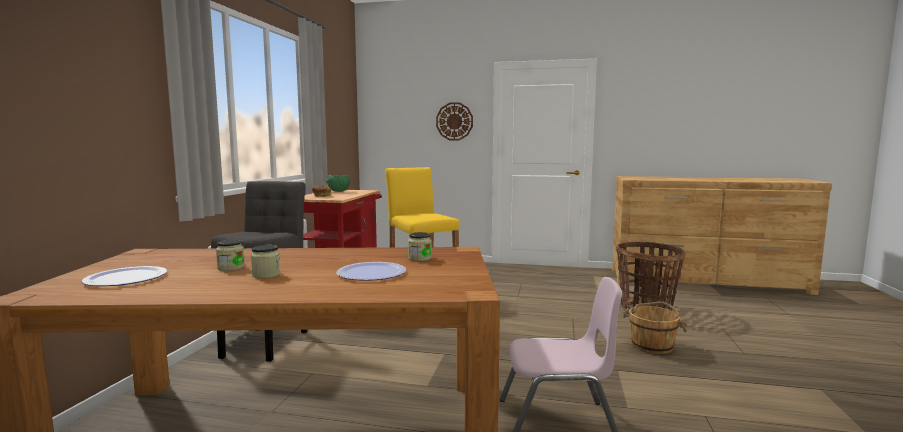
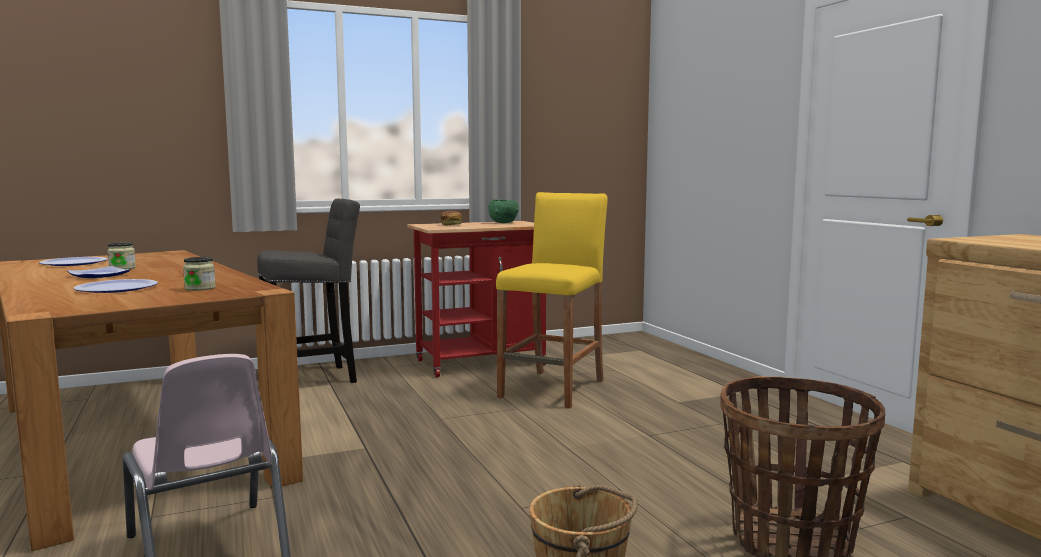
camera: 55 degrees right, 0 degrees up
jar [251,245,281,279] -> plate [67,266,130,278]
wall clock [436,102,473,141] -> none

